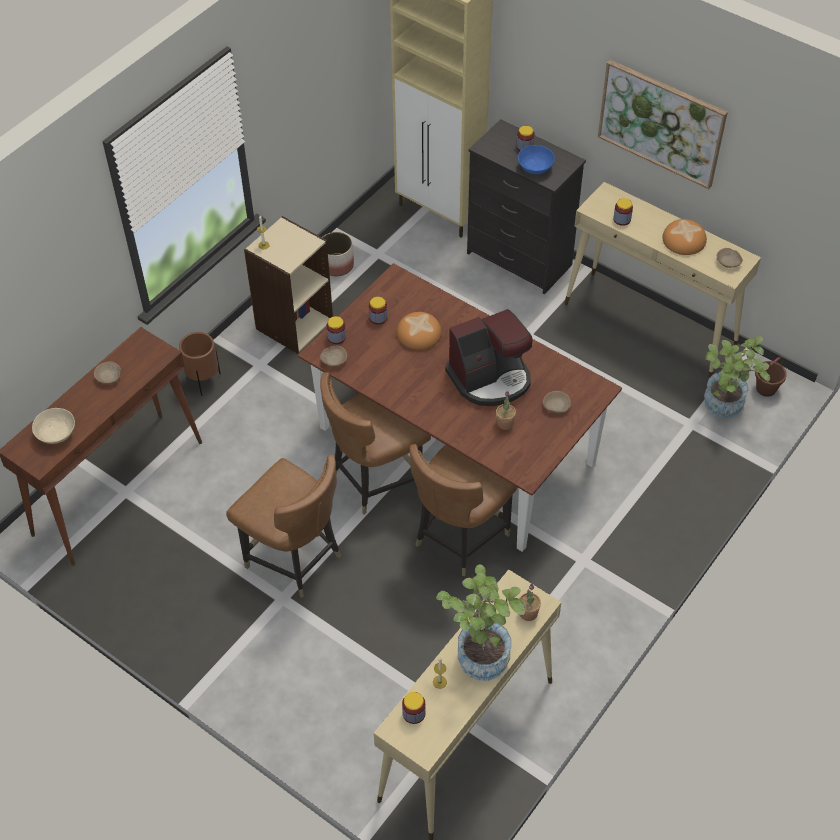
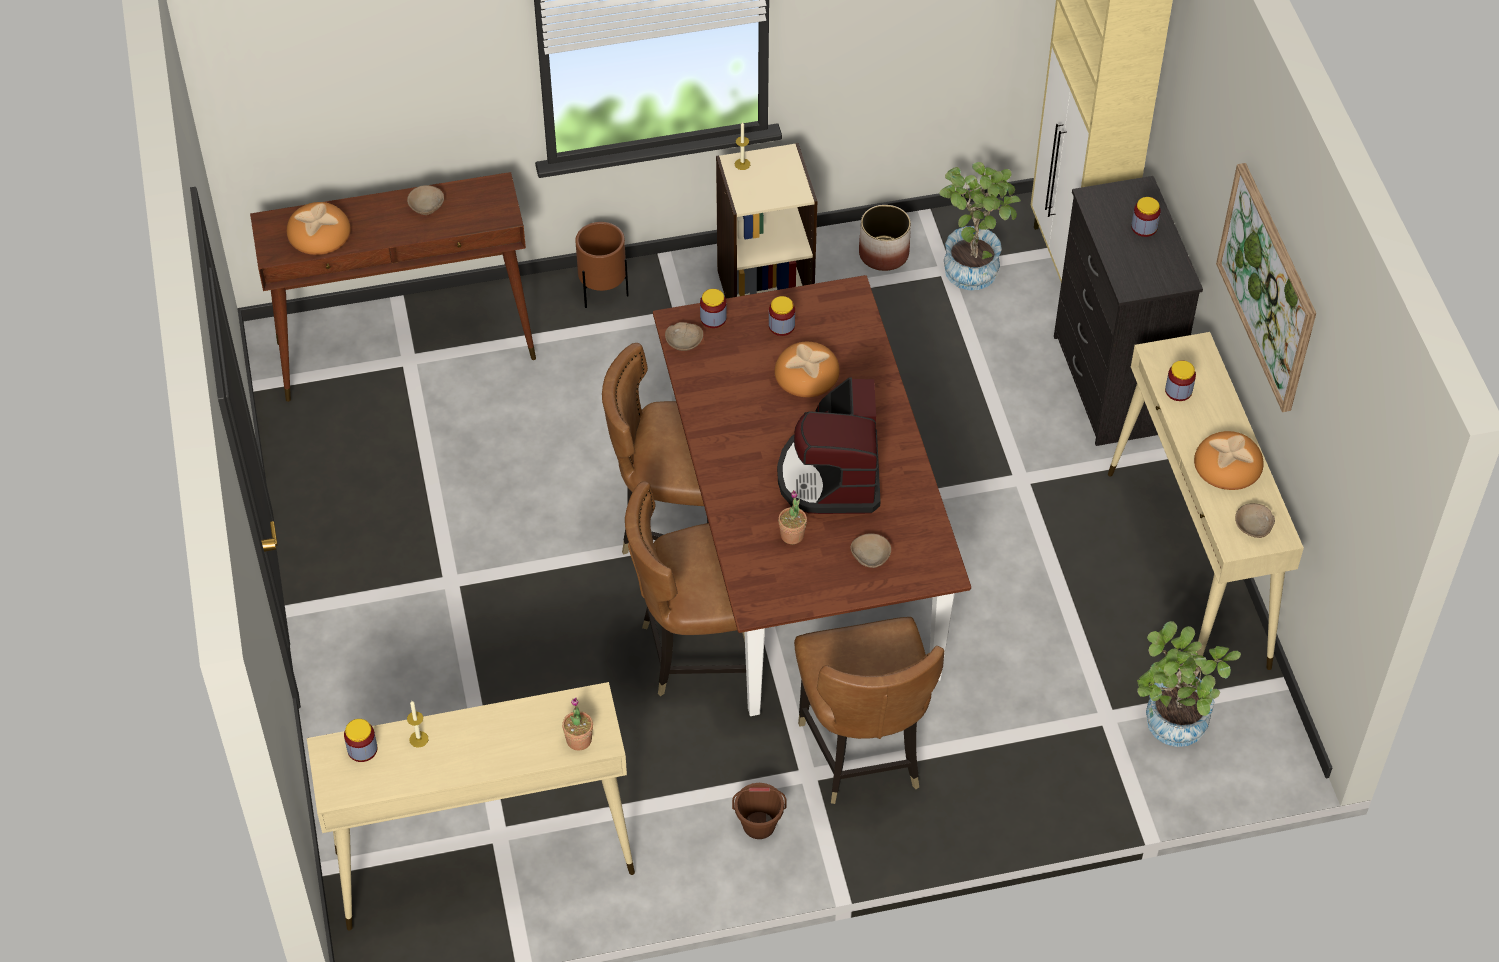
camera: 40 degrees right, 0 degrees up
beige bowl [32,408,75,444] -> bread [287,202,351,255]
brown chair [226,455,341,598] -> brown chair moved to [794,617,944,804]
potted plant [436,565,525,681] -> potted plant moved to [940,162,1021,290]
coffee machine [445,309,532,406] -> coffee machine turned 75 degrees clockwise [777,377,881,514]
blue bowl [518,145,555,174] -> none
brown bucket [755,357,787,397] -> brown bucket moved to [732,783,787,839]

